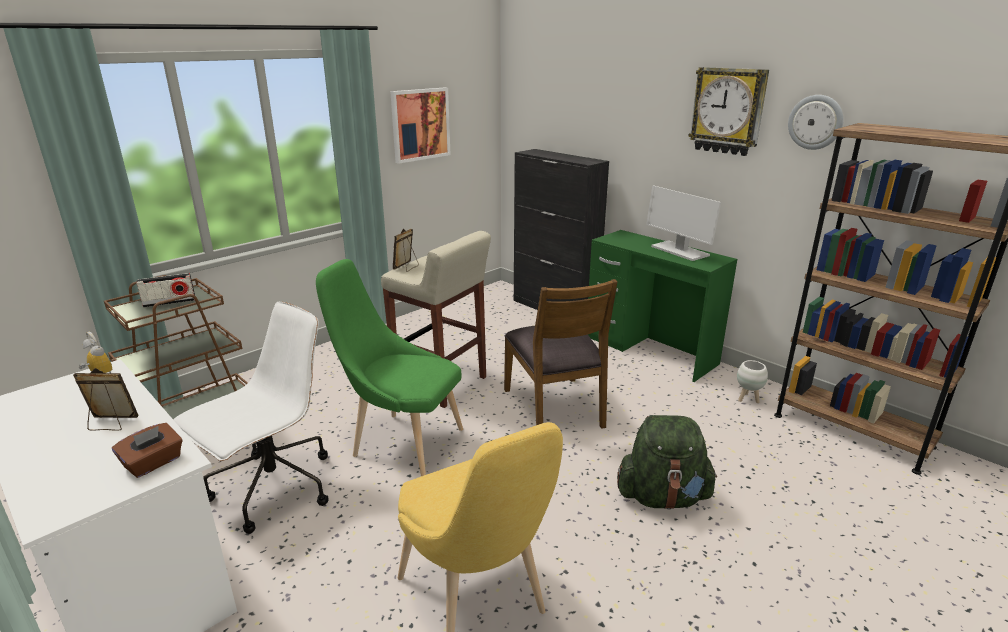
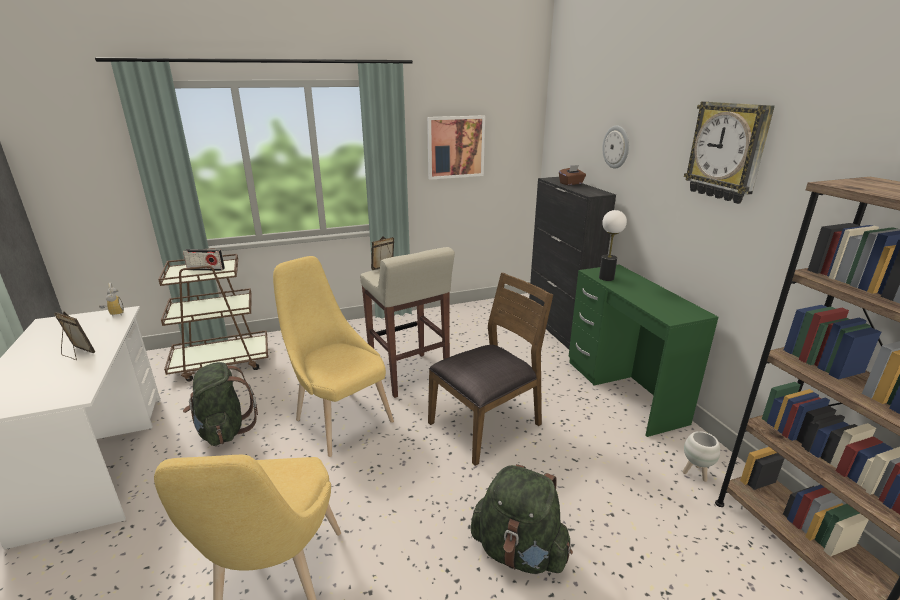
camera: 25 degrees right, 0 degrees up
brown tissue box [112,423,182,478] -> brown tissue box moved to [559,165,586,185]
white office chair [173,302,329,534] -> green backpack [183,362,258,446]
green chair [316,259,463,476] -> yellow chair [273,256,394,457]
brown chair [504,279,617,429] -> brown chair turned 135 degrees counterclockwise [428,273,553,466]
monitor [646,186,721,261] -> none
wall clock [788,95,844,150] -> wall clock moved to [603,125,629,169]
none -> table lamp [599,210,627,281]

